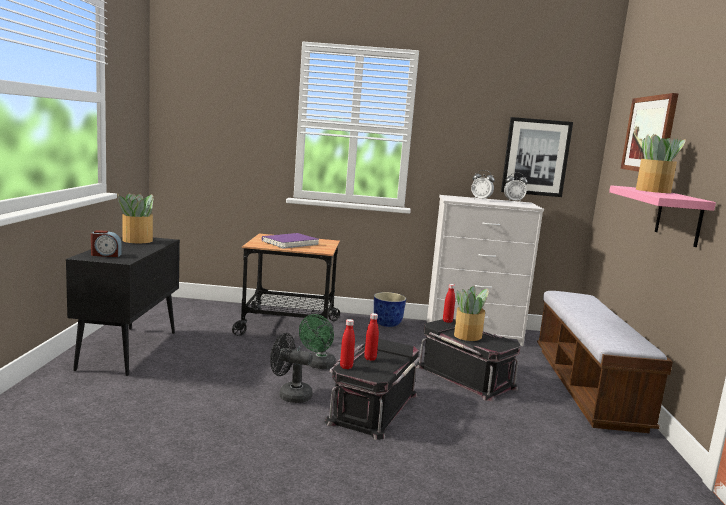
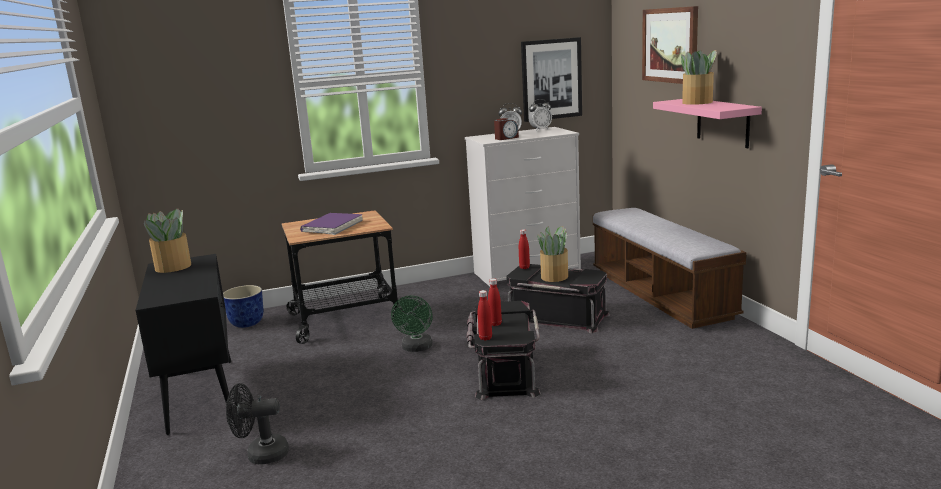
camera: 20 degrees left, 5 degrees up
alarm clock [91,230,122,257] -> alarm clock moved to [494,118,519,140]
black fan [270,333,313,403] -> black fan moved to [226,383,289,464]
planter [374,292,406,327] -> planter moved to [223,285,263,328]

